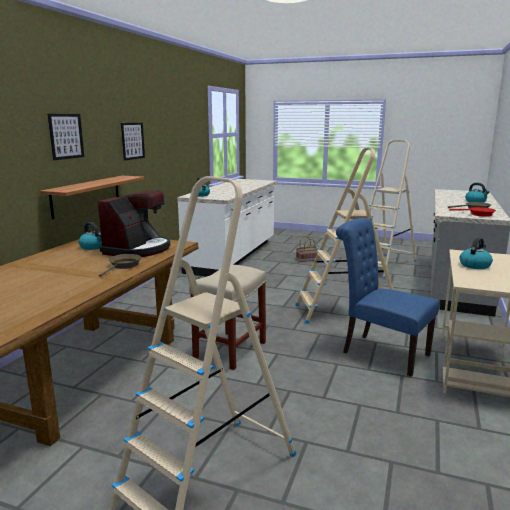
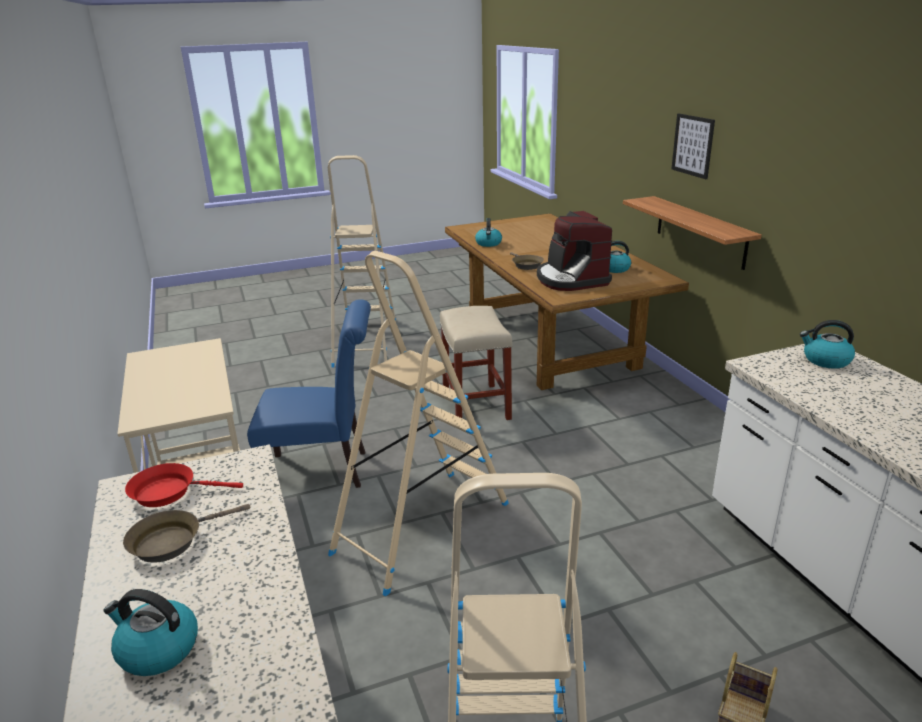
camera: 140 degrees right, 10 degrees up
picture [121,123,145,161] -> none
kettle [459,238,493,269] -> kettle moved to [475,218,502,247]

